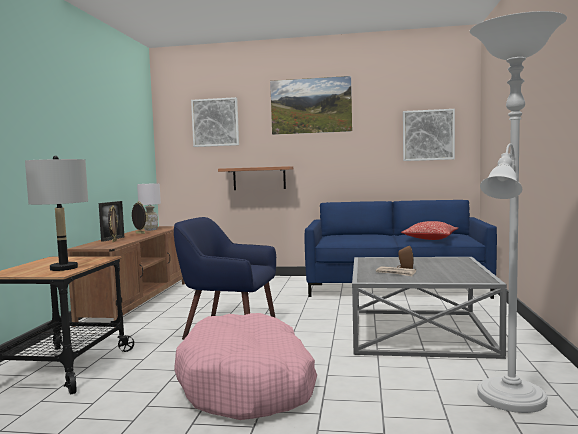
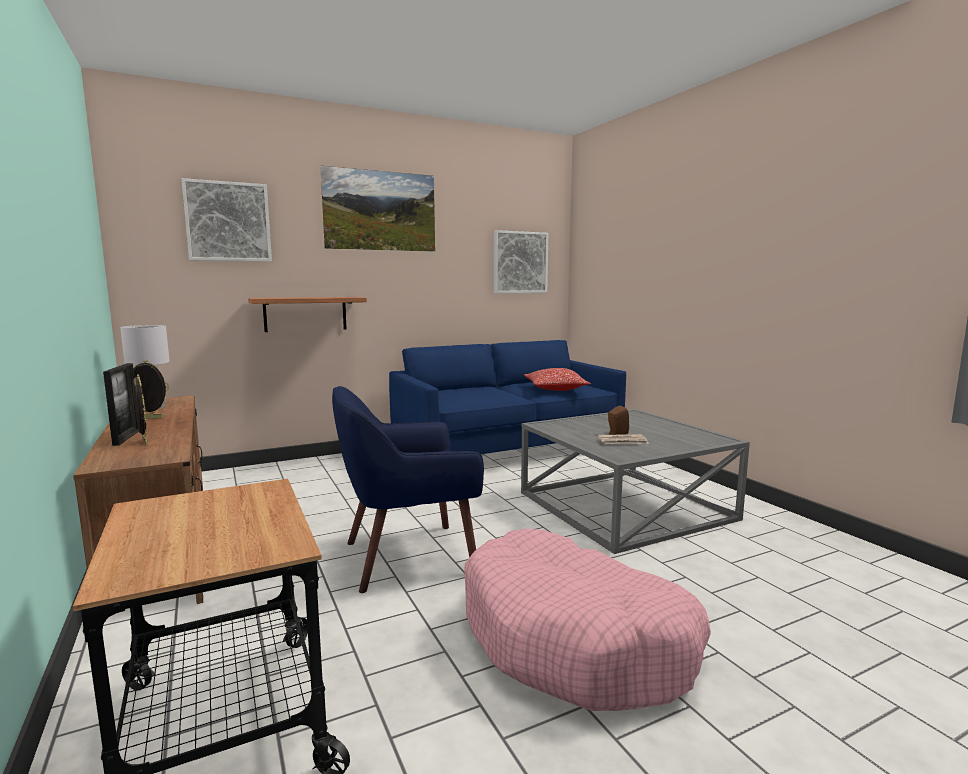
camera: 35 degrees left, 5 degrees up
grey table lamp [25,156,88,271] -> none
white floor lamp [470,11,567,413] -> none

